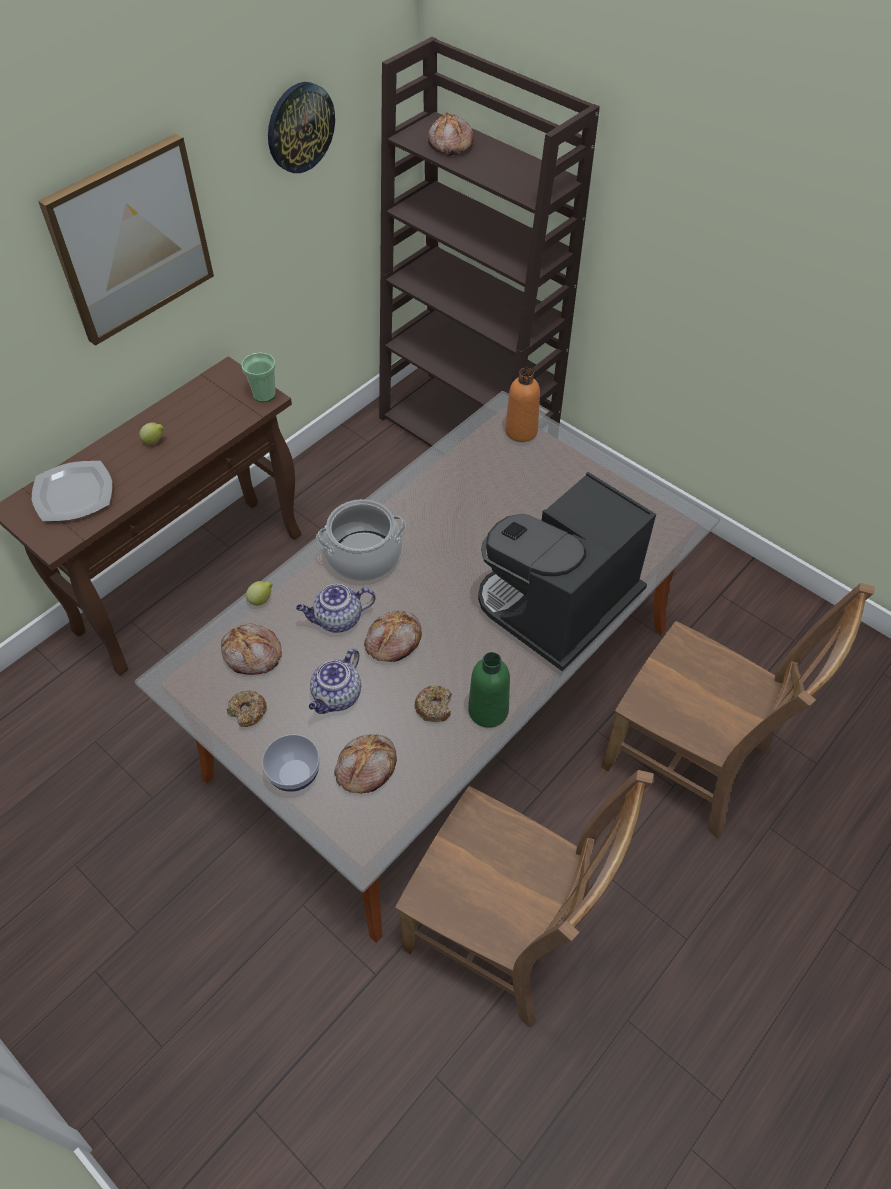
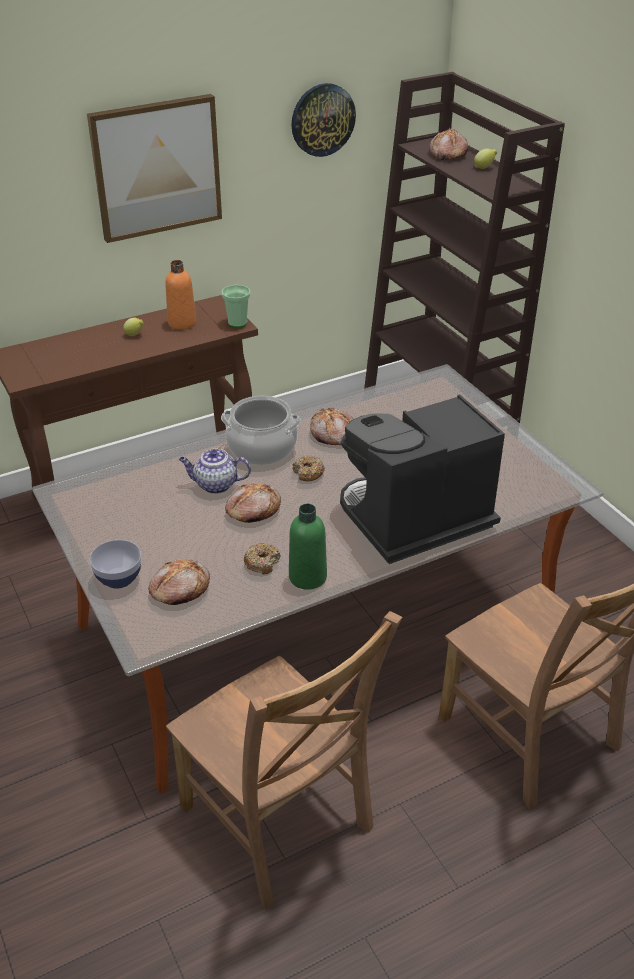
camera: 20 degrees right, 15 degrees down
plate [32,461,112,521] -> none
bread [221,624,282,675] -> bread moved to [310,408,353,445]
donut [227,691,267,727] -> donut moved to [292,455,325,482]
lemon [246,581,273,606] -> lemon moved to [474,149,497,169]
teapot [309,648,361,714] -> none
orange bottle [505,368,540,442] -> orange bottle moved to [165,260,196,330]

